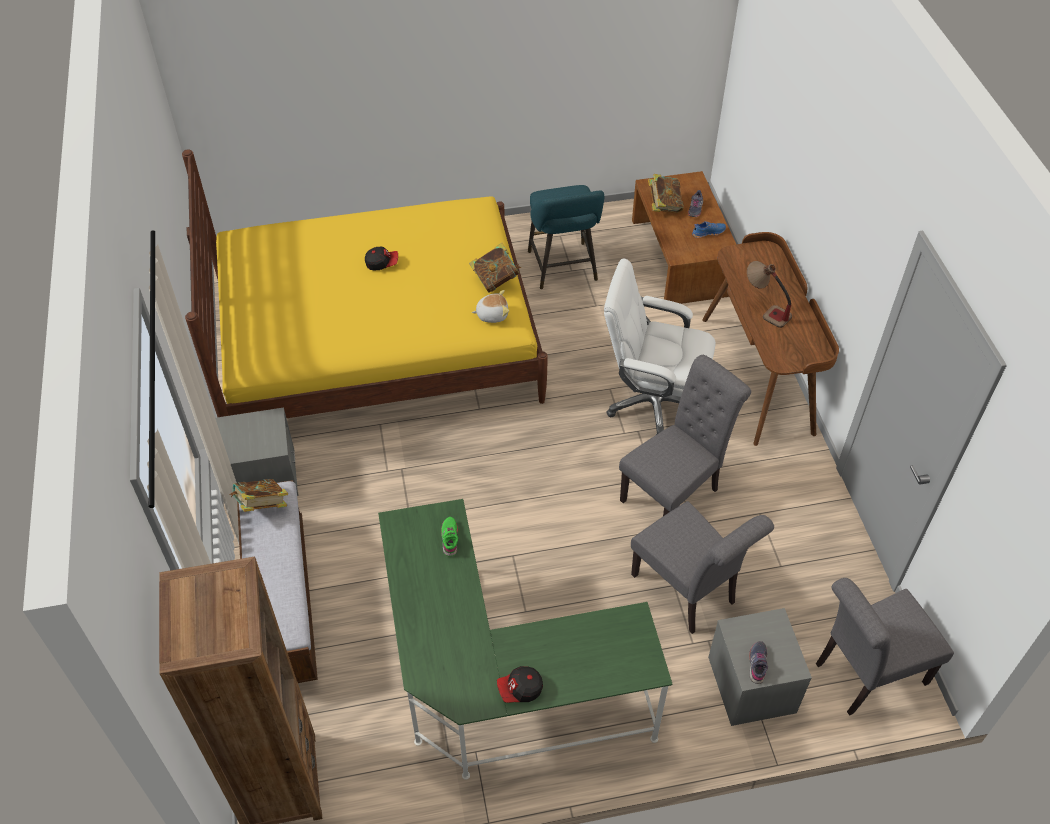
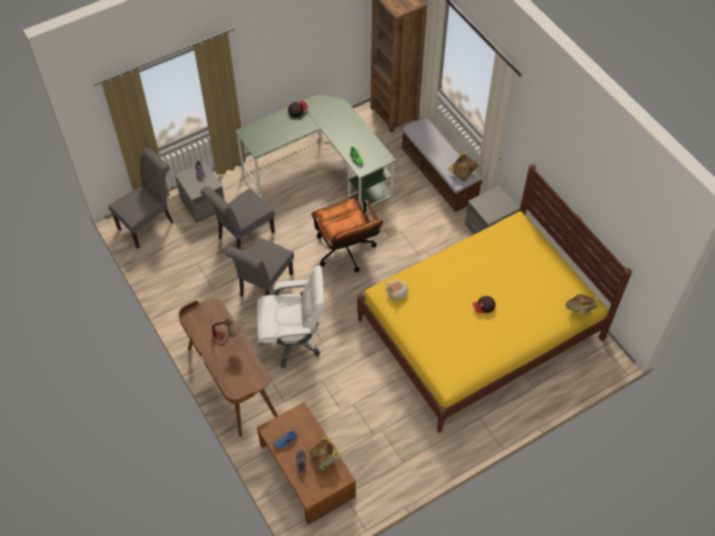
camera: 160 degrees right, 5 degrees up
book [469,243,521,292] -> book moved to [566,294,599,315]
turquoise stool [528,185,604,289] -> none
grey chair [631,501,774,634] -> grey chair turned 75 degrees counterclockwise [200,186,275,249]
none -> brown office chair [311,197,383,272]

